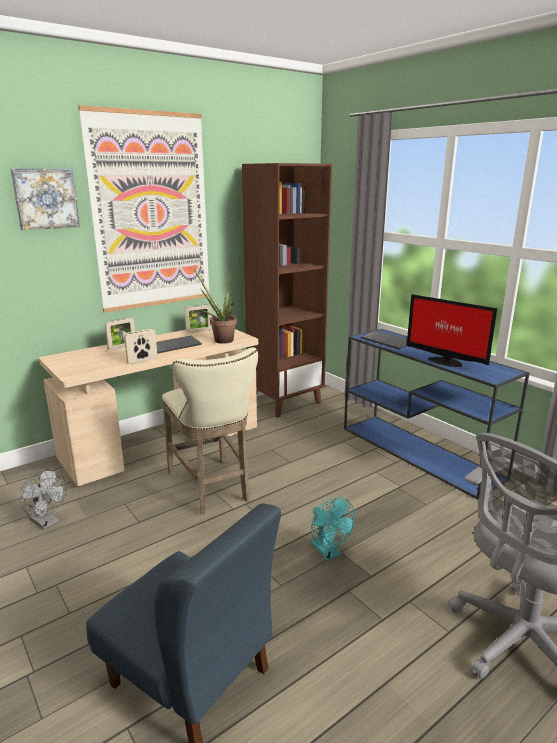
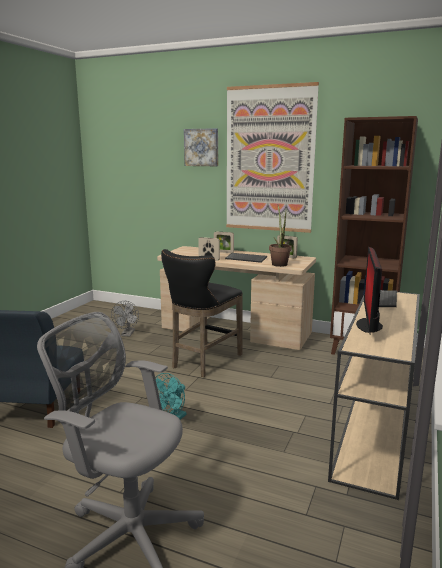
camera: 60 degrees right, 5 degrees down
beige stool [162,347,258,514] -> black stool [161,249,243,377]
blue console table [344,329,530,500] -> beige console table [328,290,420,500]

